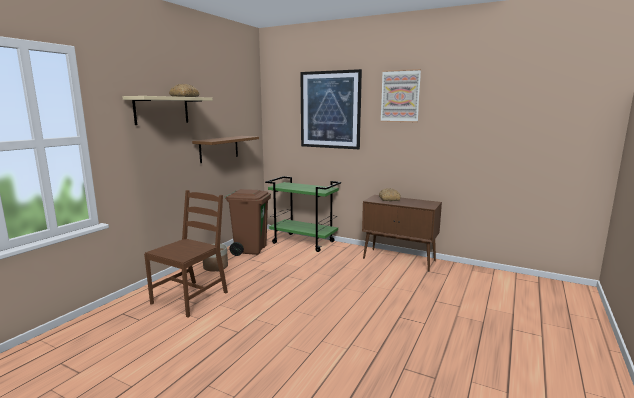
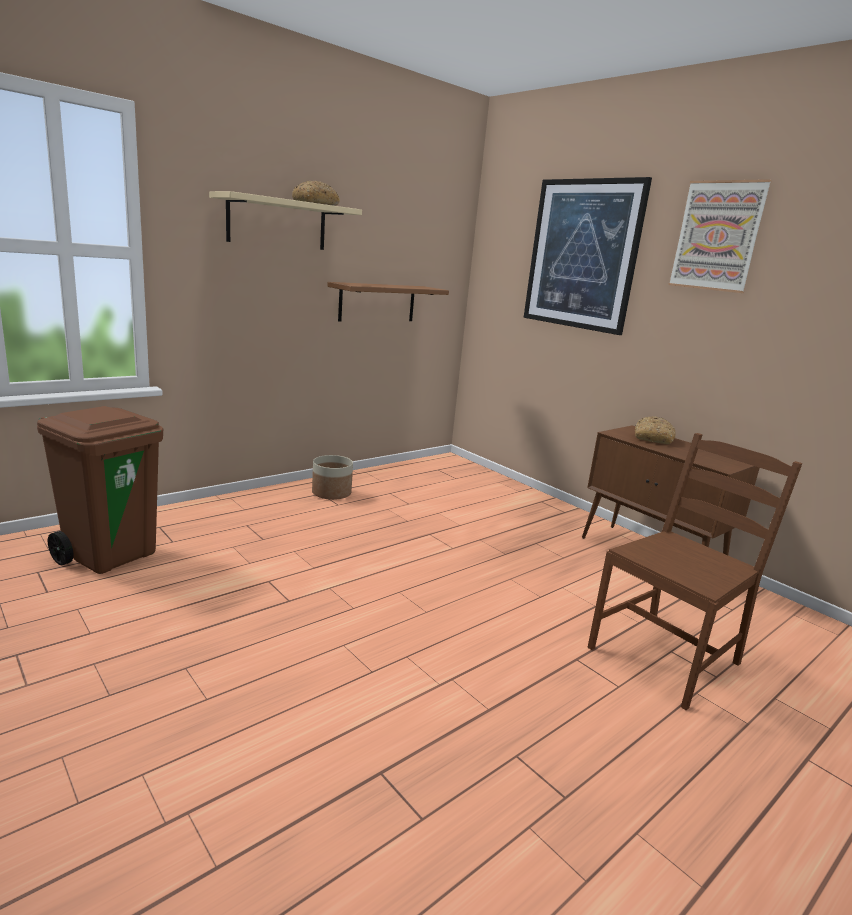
camera: 20 degrees right, 5 degrees up
brown chair [144,190,228,318] -> brown chair moved to [587,433,802,710]
brown trash can [225,189,271,256] -> brown trash can moved to [37,406,163,574]
green cart [265,176,341,252] -> none

